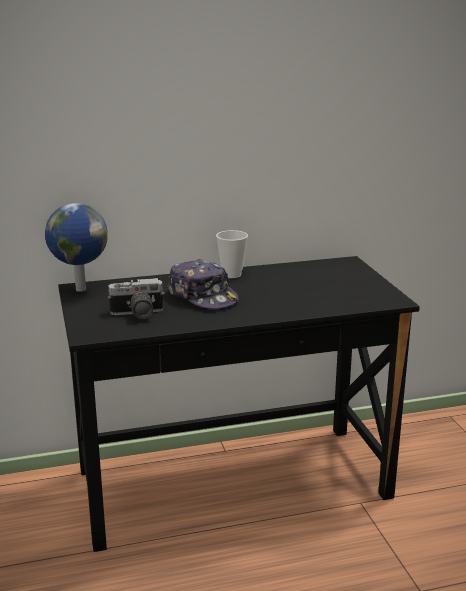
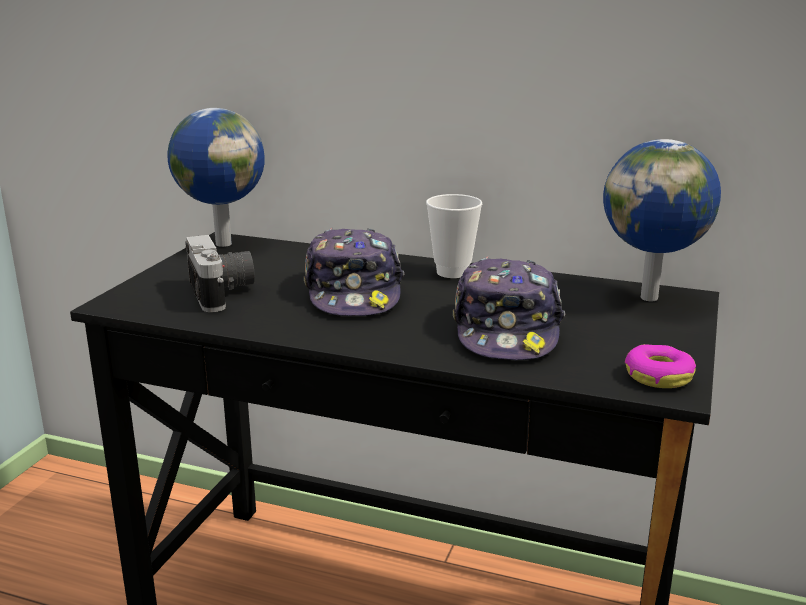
camera: 35 degrees right, 0 degrees up
camera [108,278,165,319] -> camera turned 135 degrees counterclockwise [185,235,255,312]
none -> cap [453,256,565,360]
none -> globe [603,139,721,301]
none -> donut [625,344,696,388]

